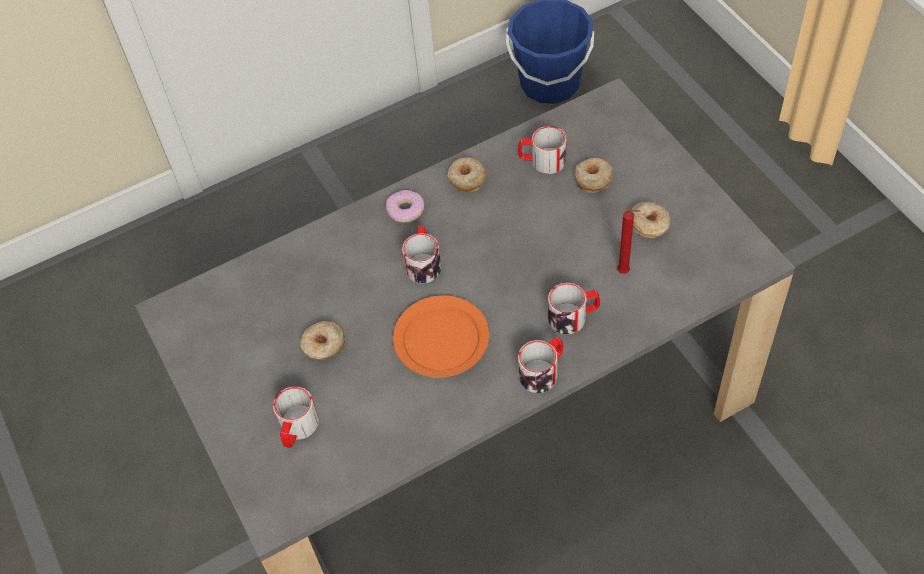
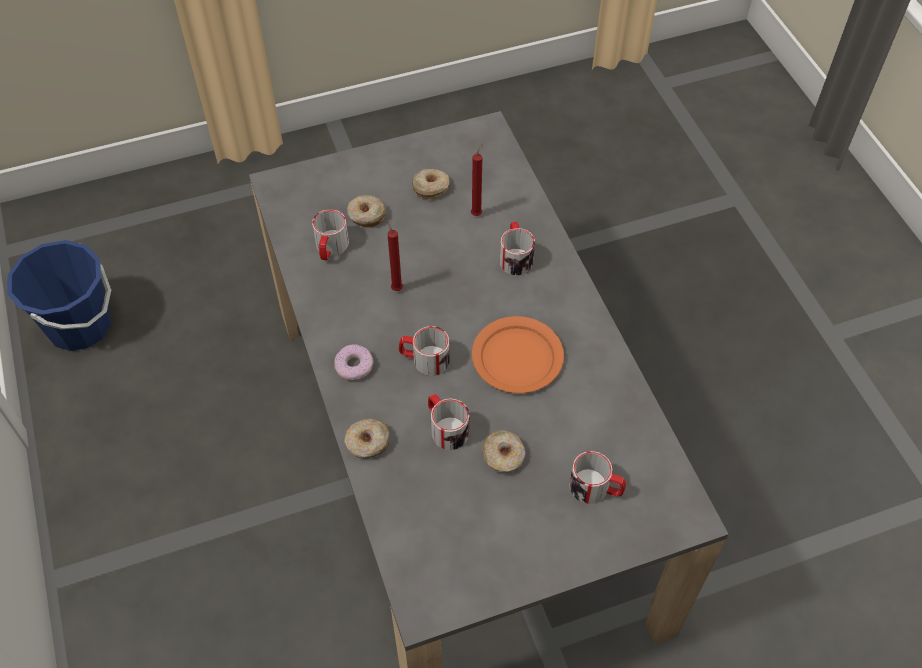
camera: 85 degrees left, 0 degrees up
donut [447,157,486,192] -> donut moved to [344,419,390,459]
mug [518,337,564,393] -> mug moved to [428,394,469,450]
none -> red candle [388,219,403,291]

